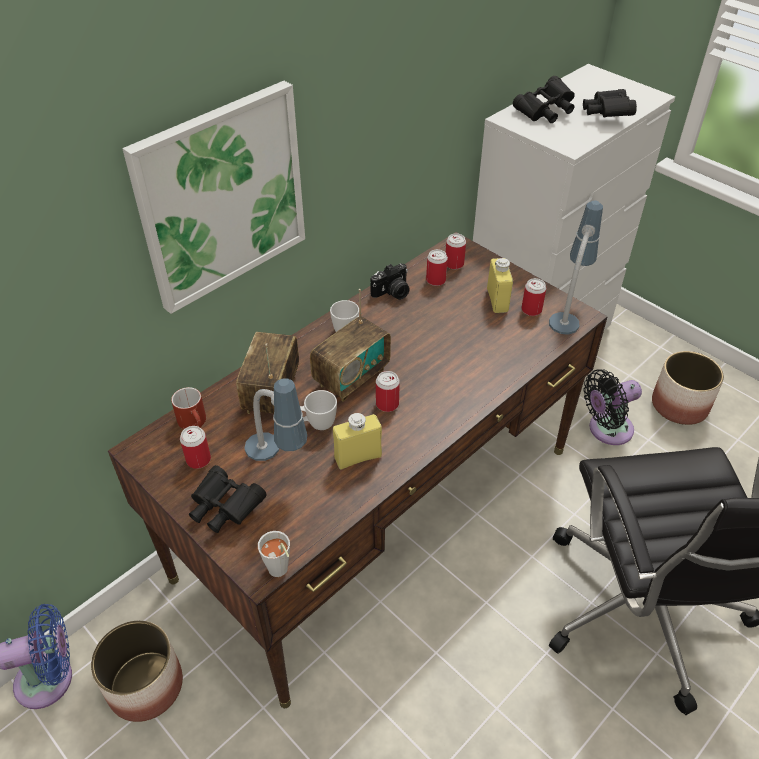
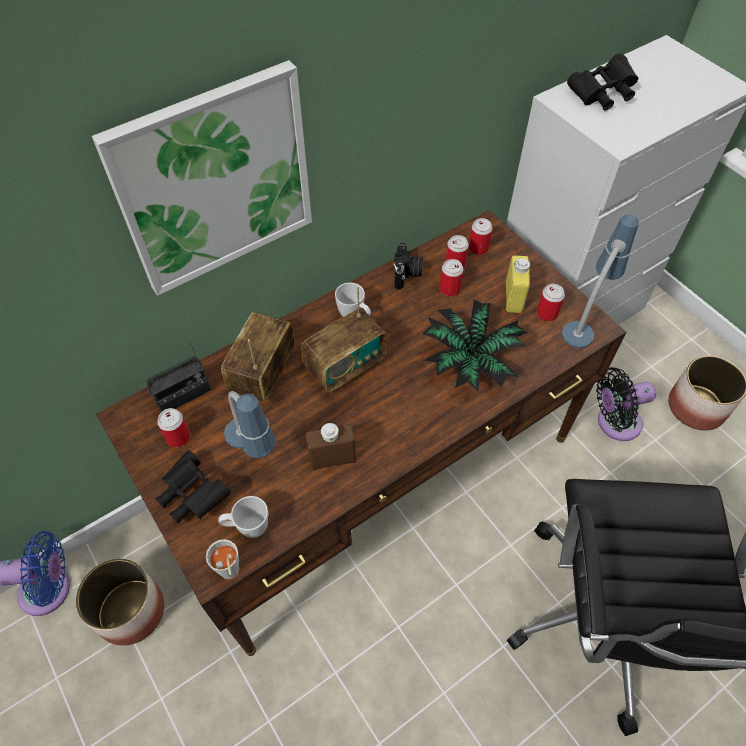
camera: 10 degrees right, 10 degrees up
red mug [171,387,206,429] -> radio [145,342,212,412]
white mug [300,390,337,430] -> white mug moved to [218,496,269,538]
yellow bottle [333,413,382,469] -> brown bottle [306,423,356,470]
camera [370,263,410,300] -> camera turned 60 degrees counterclockwise [393,243,423,290]
can [376,371,400,412] -> can moved to [439,259,464,296]
black binoculars [583,89,637,118] -> none
none -> potted plant [422,300,528,392]

